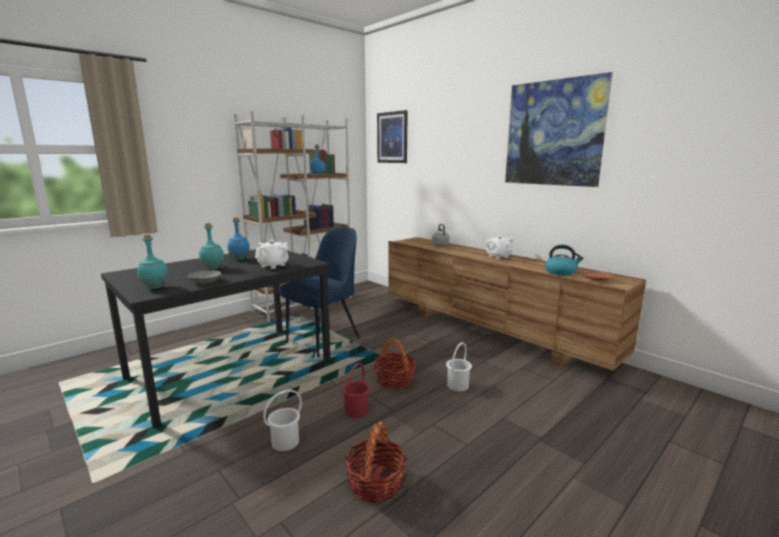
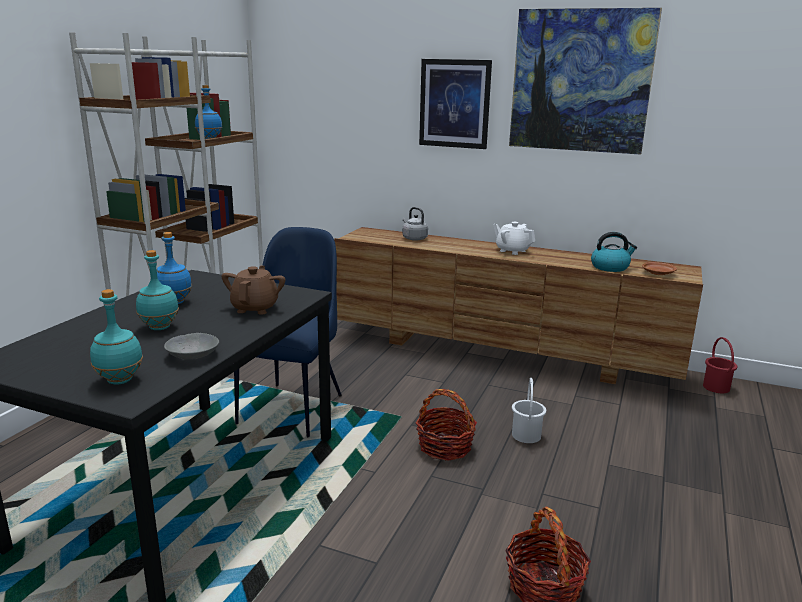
camera: 25 degrees left, 5 degrees up
white teapot [255,240,289,269] -> brown teapot [222,266,286,315]
white bucket [263,390,302,451] -> none
red bucket [342,363,370,418] -> red bucket moved to [703,337,737,393]
picture [377,110,408,163] -> picture moved to [419,59,492,149]

